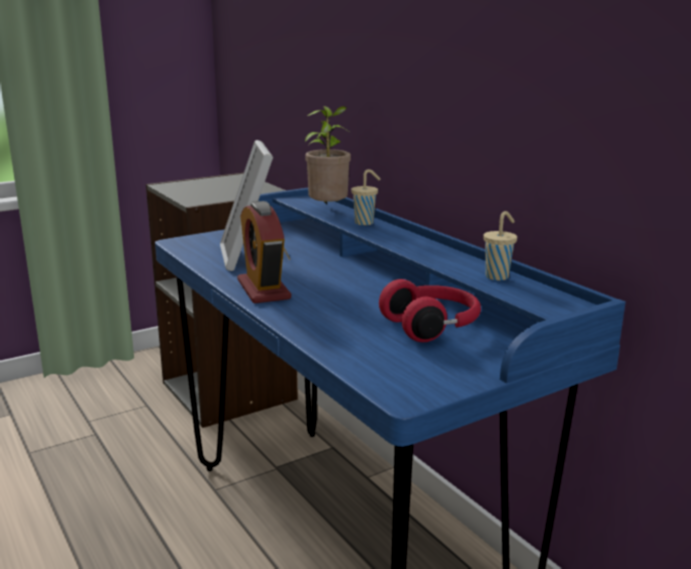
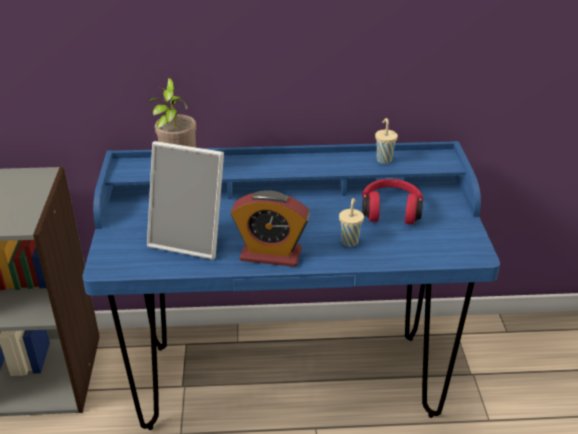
camera: 60 degrees left, 15 degrees up
beige cup [351,169,380,225] -> beige cup moved to [339,198,364,247]

